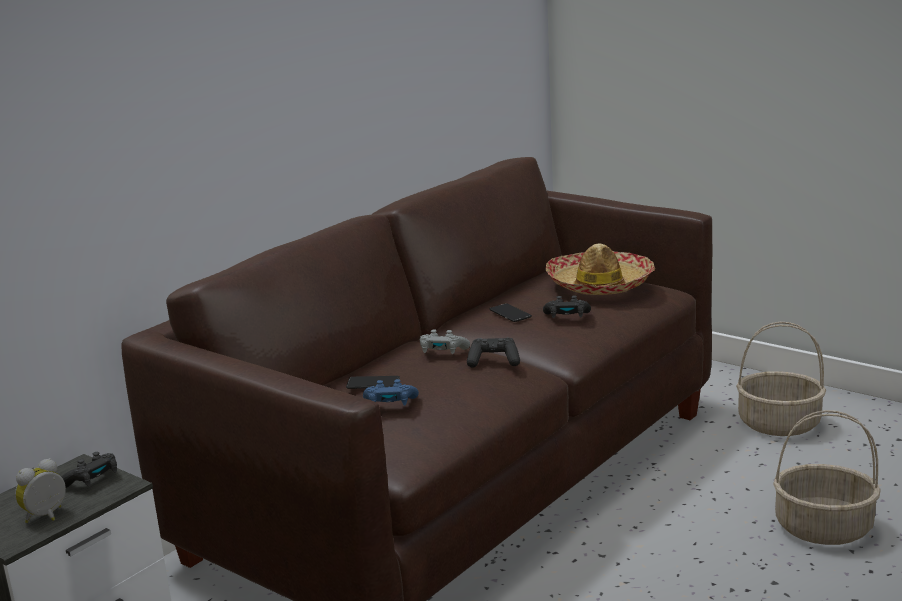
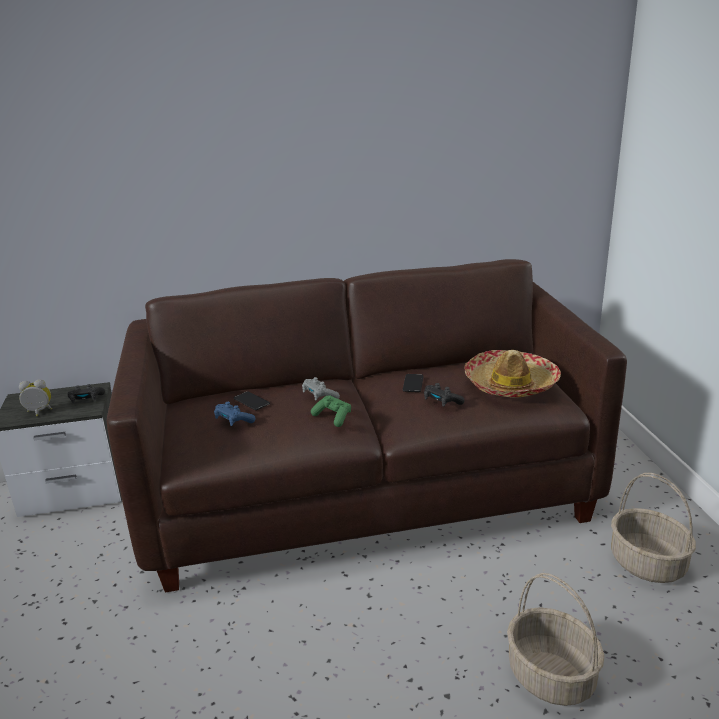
camera: 40 degrees right, 5 degrees up
black game controller [467,337,520,368] -> green game controller [311,396,351,427]

